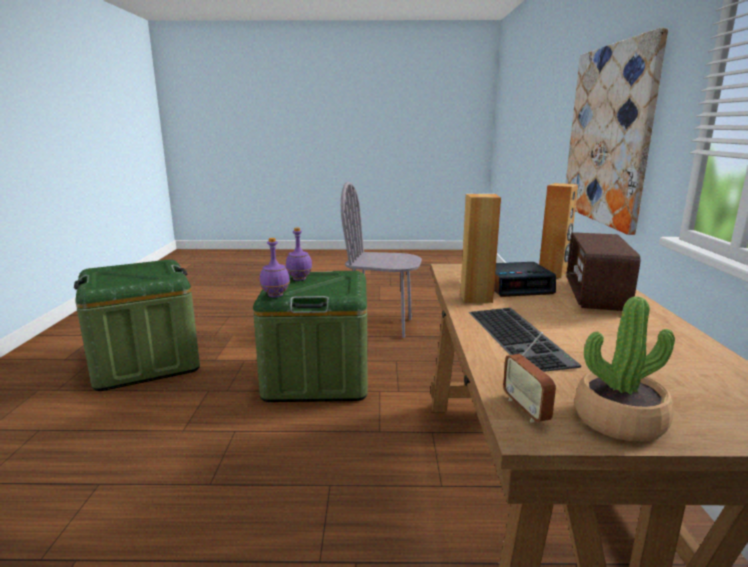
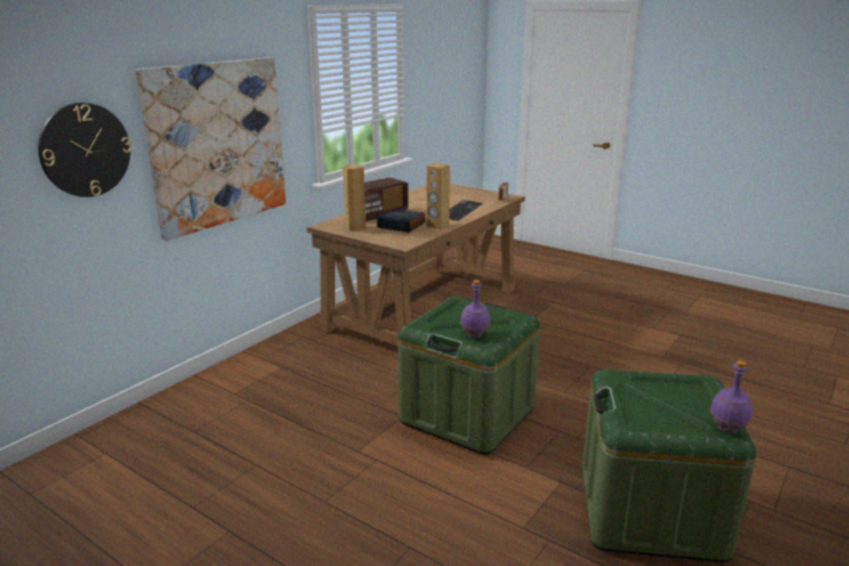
camera: 145 degrees left, 5 degrees up
purple bottle [260,238,290,297] -> purple bottle moved to [710,360,753,433]
grey chair [341,182,422,338] -> none
potted plant [575,296,675,441] -> none
none -> wall clock [38,103,131,197]

